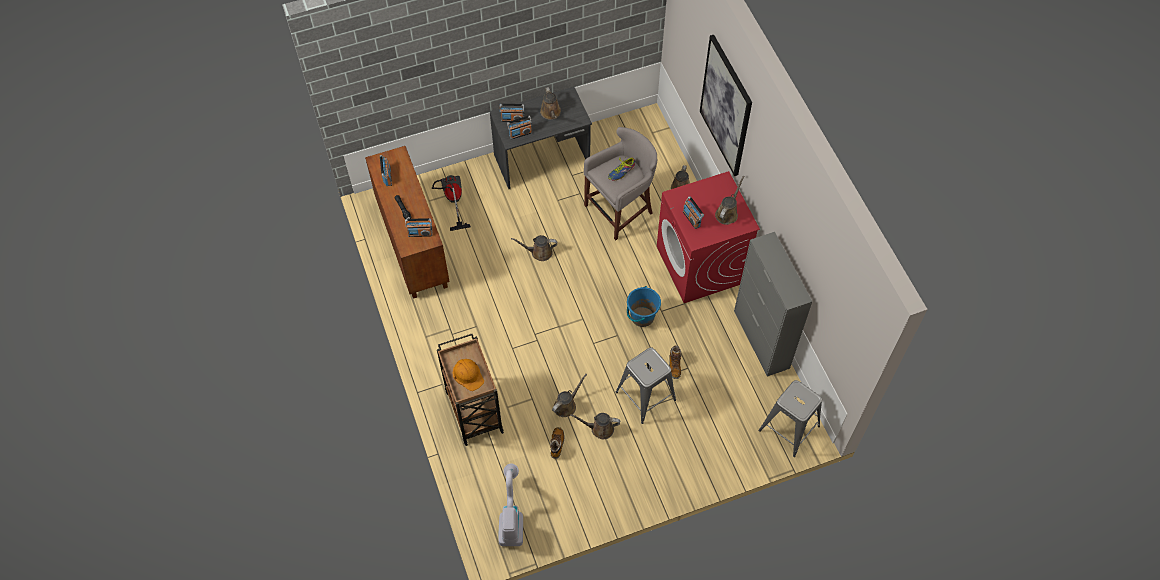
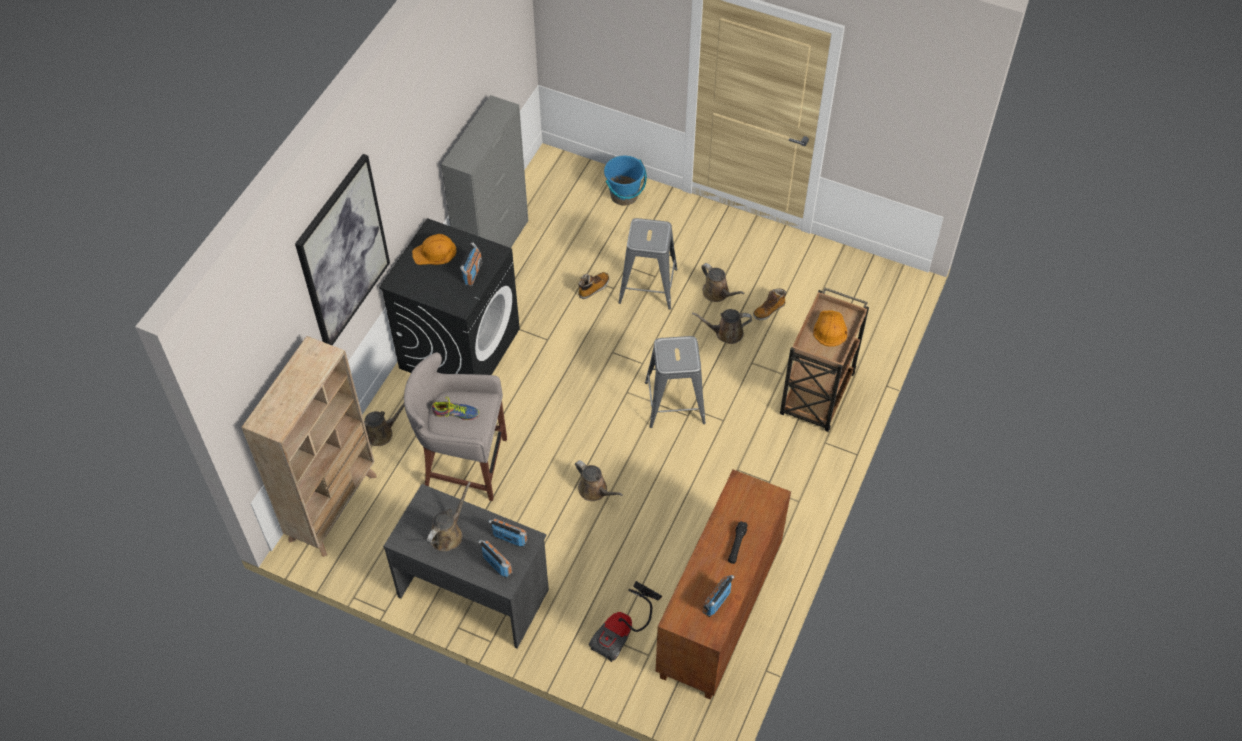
camera: 135 degrees left, 5 degrees down
radio [405,218,432,237] -> none
vacuum cleaner [498,464,523,546] -> none
blue bucket [627,286,661,327] -> blue bucket moved to [604,156,647,206]
red washing machine [657,171,760,303] -> black washing machine [379,218,520,375]
brown watering can [715,176,745,225] -> orange hard hat [412,234,457,265]
grey stool [759,380,822,457] -> grey stool moved to [645,336,706,428]
none -> beige bookcase [242,336,377,557]

